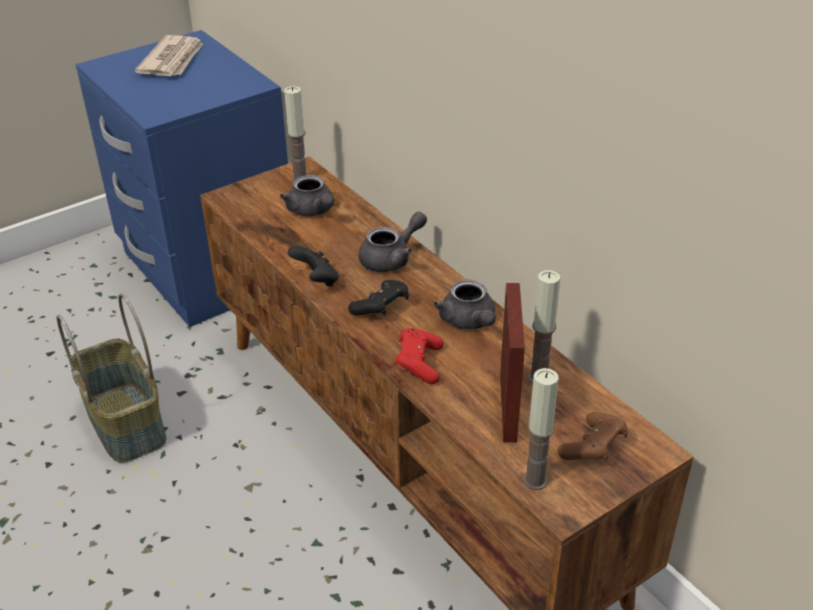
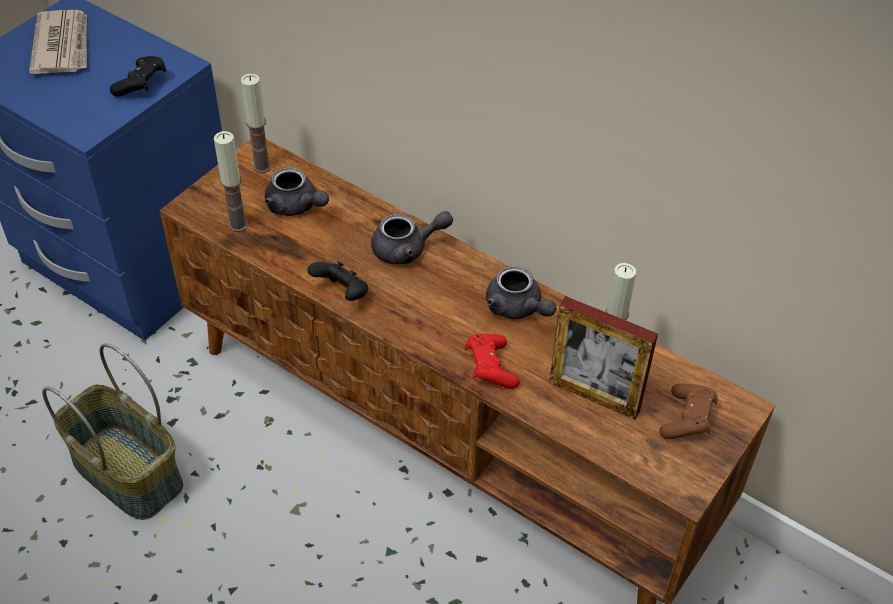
camera: 20 degrees left, 10 degrees up
black game controller [348,280,409,316] -> black game controller moved to [110,56,166,97]
grey teapot [359,212,427,272] -> grey teapot turned 45 degrees clockwise [371,211,453,264]
picture frame [500,283,525,443] -> picture frame turned 135 degrees clockwise [549,296,658,420]
candle [523,368,559,490] -> candle moved to [214,131,248,232]

